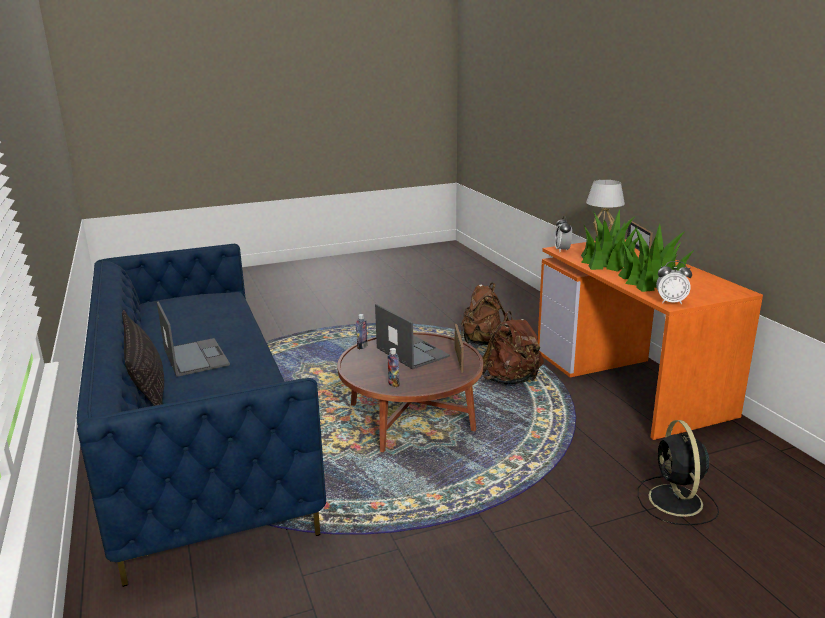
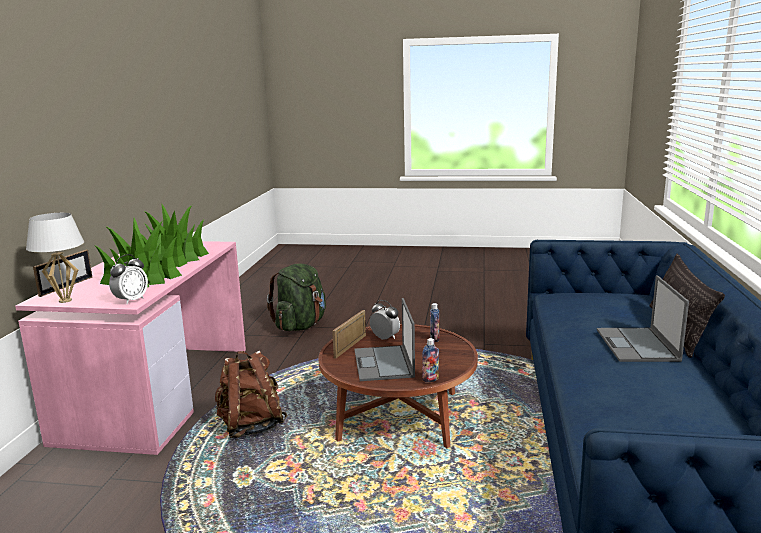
camera: 150 degrees left, 5 degrees down
brown backpack [461,283,509,345] -> none
orange desk [537,239,763,440] -> pink desk [15,241,246,455]
black fan [638,420,719,525] -> green backpack [267,264,326,331]
alarm clock [656,261,692,304] -> alarm clock moved to [370,300,400,340]

